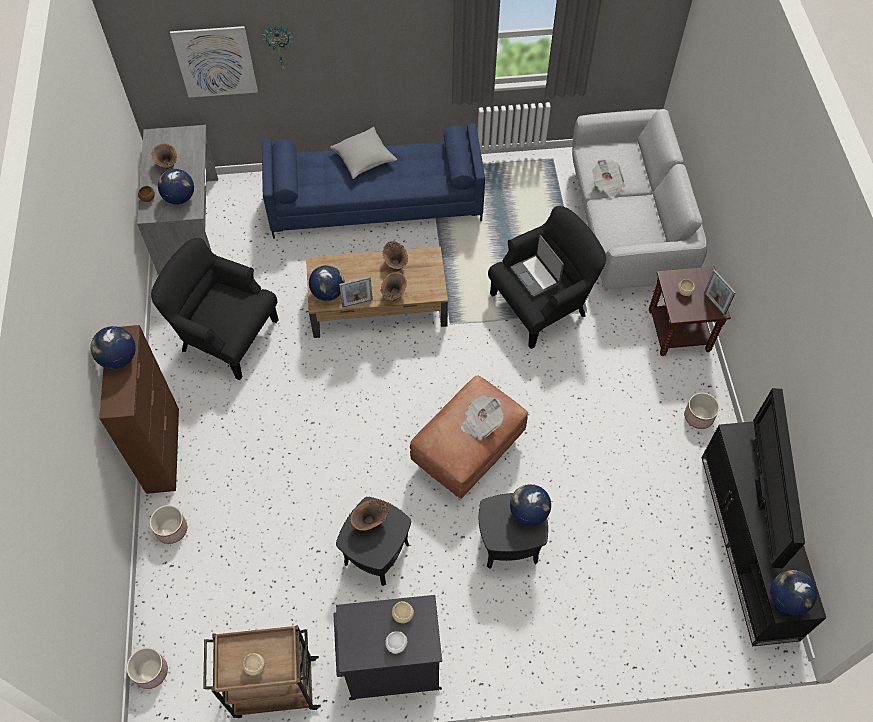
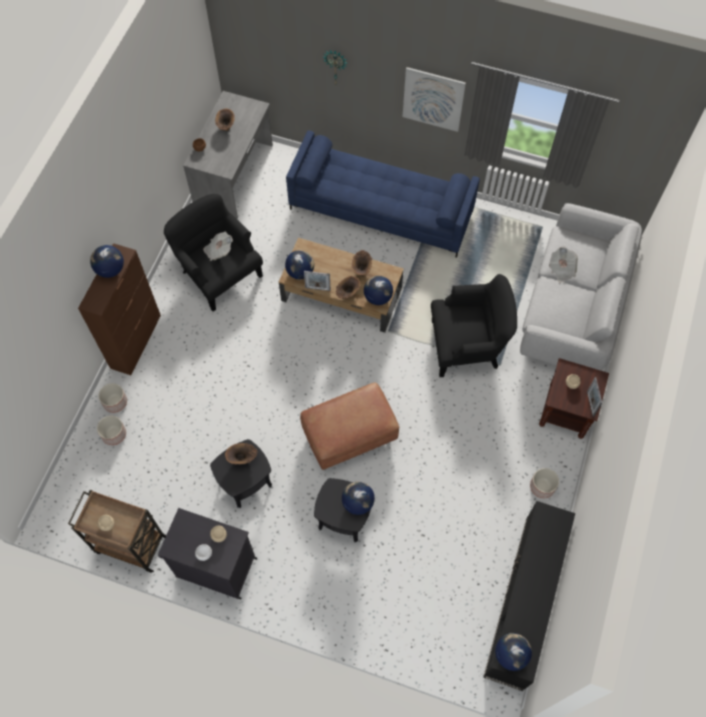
camera: 25 degrees right, 5 degrees up
planter [127,647,168,689] -> planter moved to [97,416,126,445]
globe [158,169,194,205] -> globe moved to [364,276,393,305]
picture [170,26,258,98] -> picture moved to [403,67,466,132]
grey pillow [330,127,397,179] -> none
newspaper [461,395,504,440] -> newspaper moved to [203,232,233,261]
laptop [511,235,564,297] -> none
television [753,388,805,568] -> none

